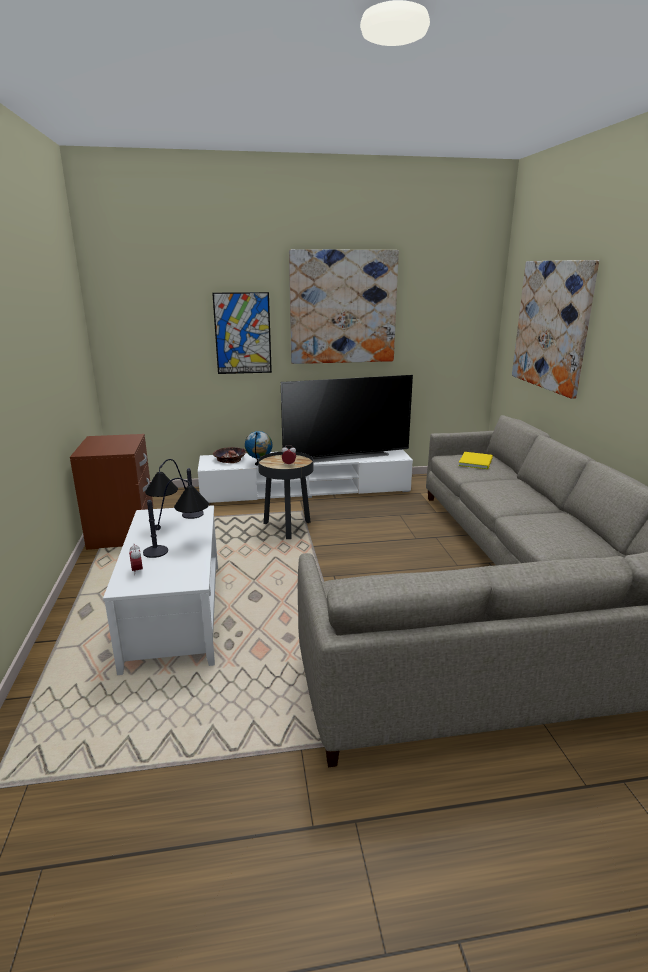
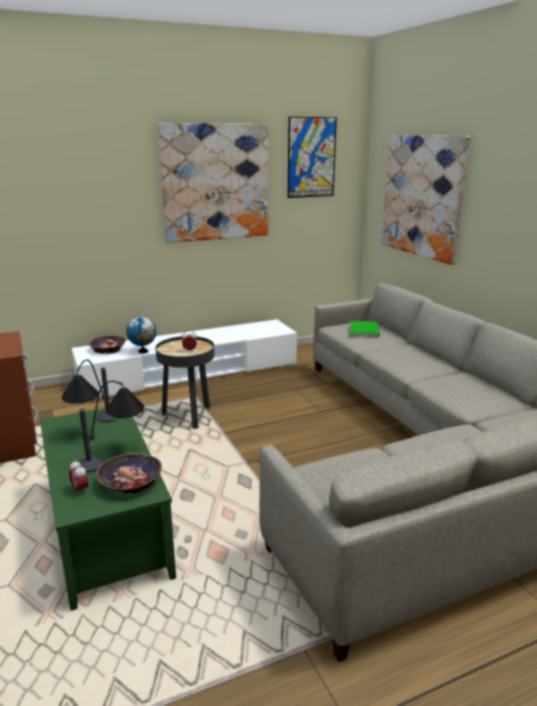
camera: 15 degrees left, 0 degrees up
white coffee table [103,505,218,675] -> green coffee table [40,408,176,611]
picture [212,292,272,374] -> picture moved to [288,117,337,198]
television [281,375,413,463] -> none
yellow book [459,452,493,469] -> green book [350,321,380,337]
none -> bowl [96,453,162,493]

